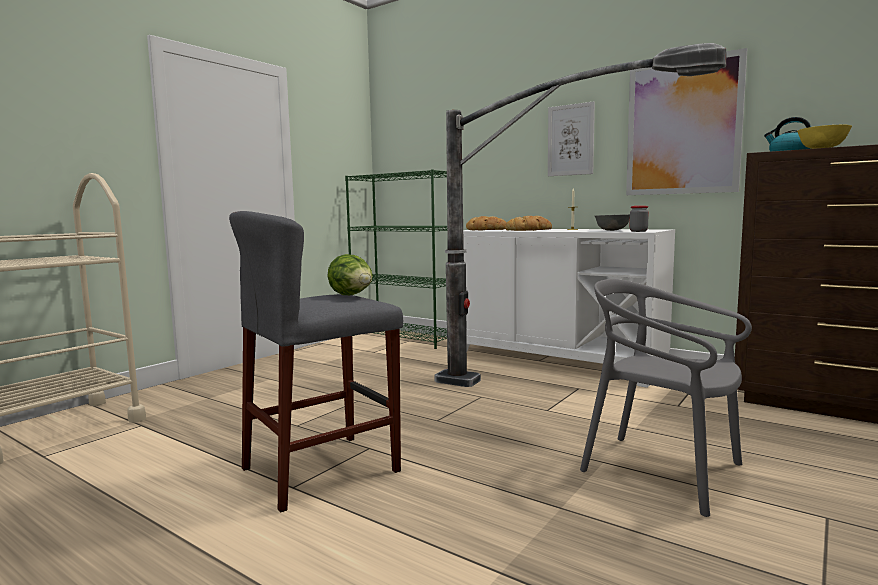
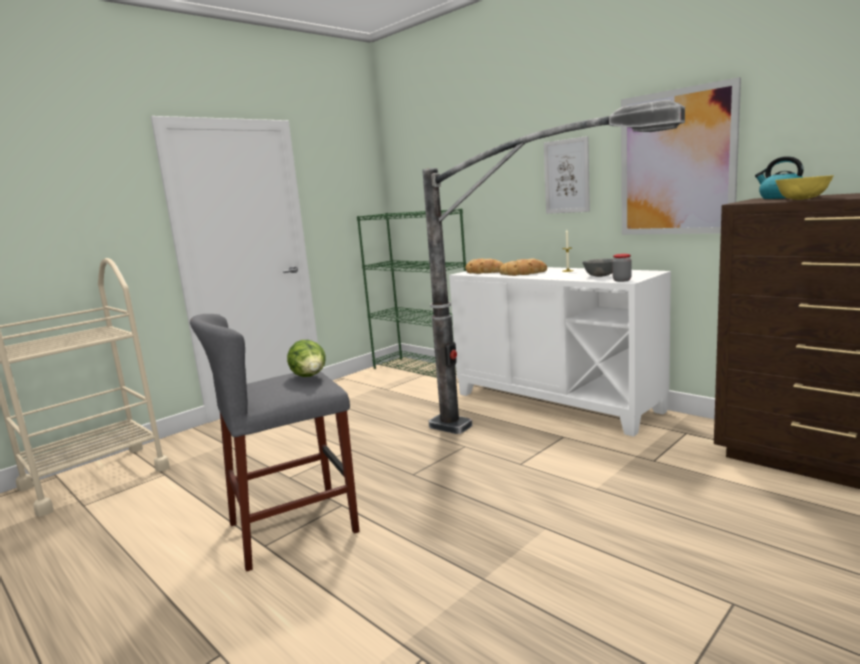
camera: 10 degrees right, 5 degrees up
grey chair [580,279,752,517] -> none

